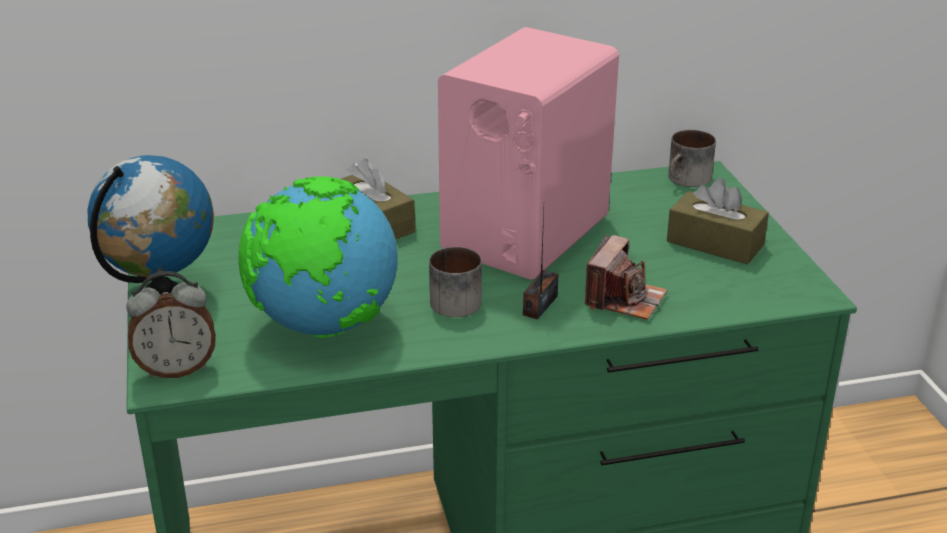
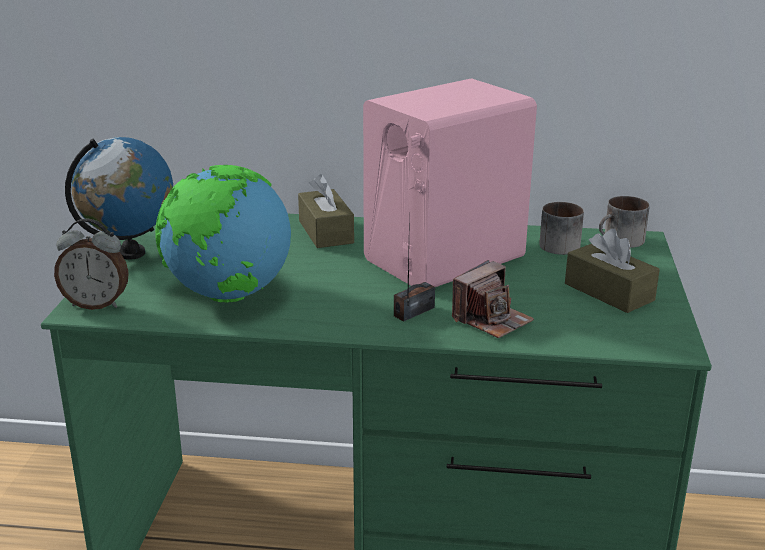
camera: 20 degrees right, 5 degrees down
mug [429,247,482,317] -> mug moved to [539,202,584,255]

